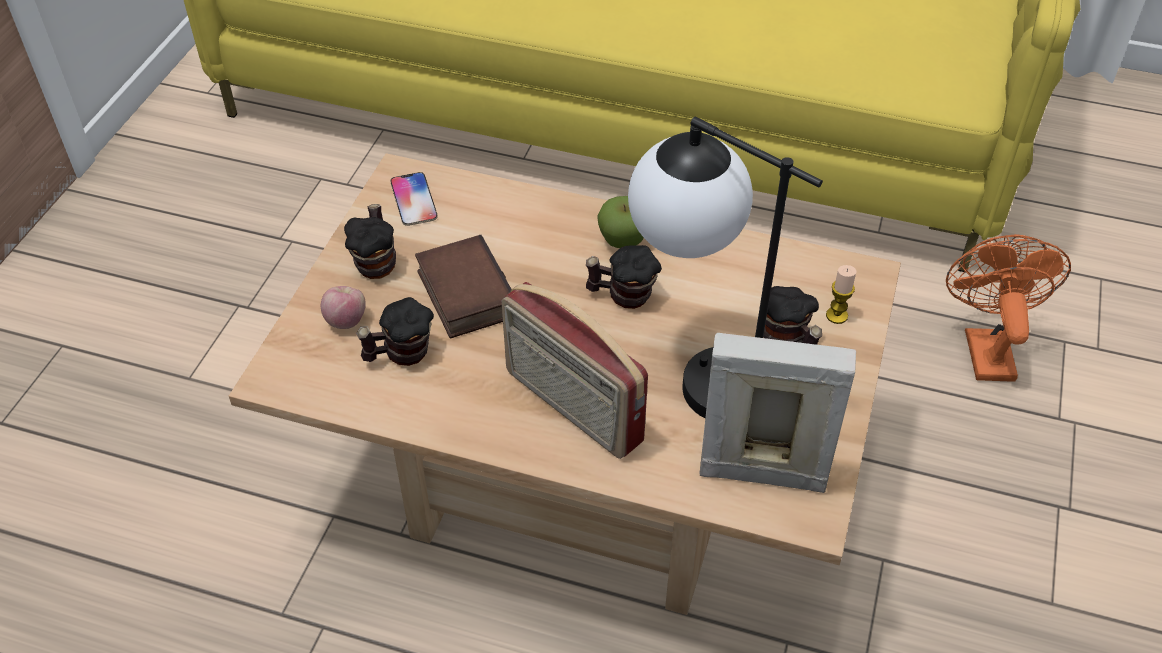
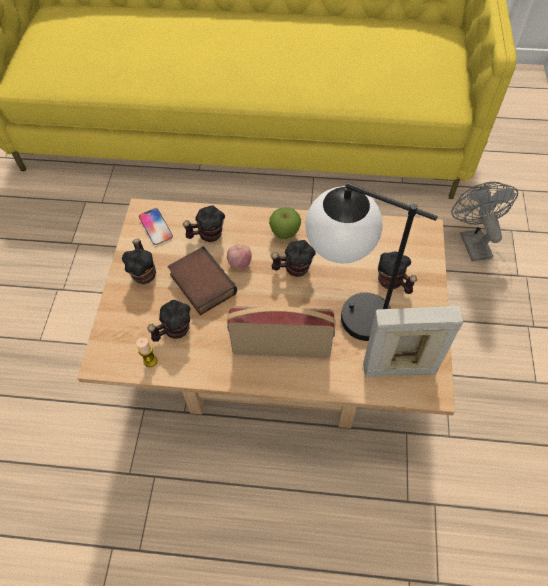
camera: 10 degrees left, 10 degrees up
apple [321,286,365,329] -> apple moved to [227,245,252,270]
radio [502,282,648,459] -> radio turned 150 degrees clockwise [227,306,335,358]
candle [826,265,857,324] -> candle moved to [136,338,157,367]
orange fan [946,234,1071,382] -> grey fan [451,182,518,261]
none -> mug [183,205,225,242]

